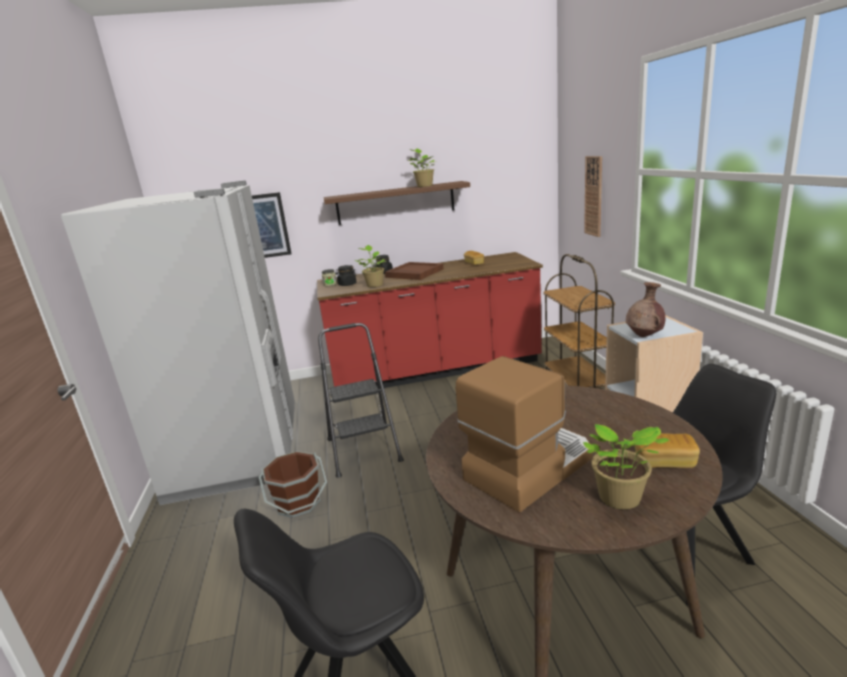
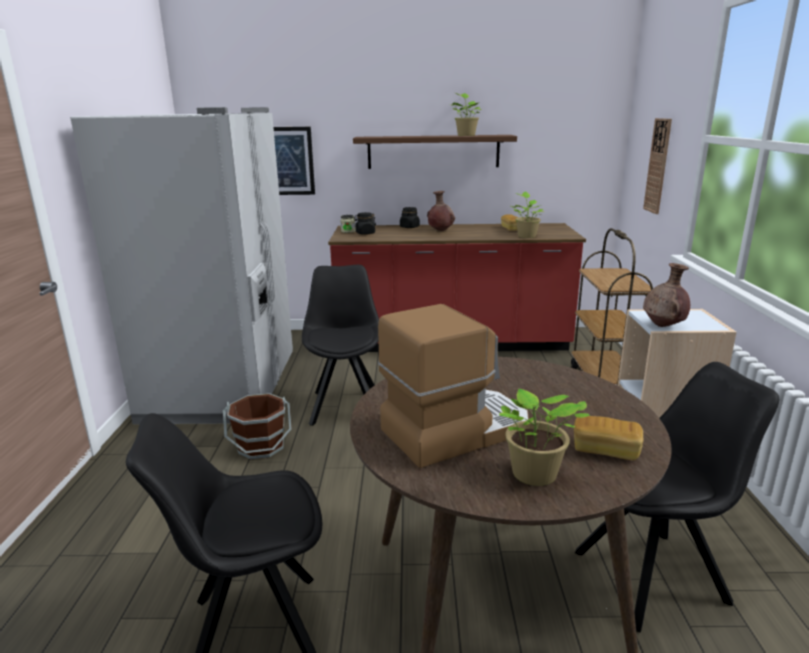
camera: 10 degrees right, 0 degrees up
black step ladder [318,323,404,478] -> black chair [302,265,379,426]
potted plant [354,245,386,287] -> potted plant moved to [511,192,544,238]
brown tray [385,262,444,280] -> brown vase [427,191,455,231]

